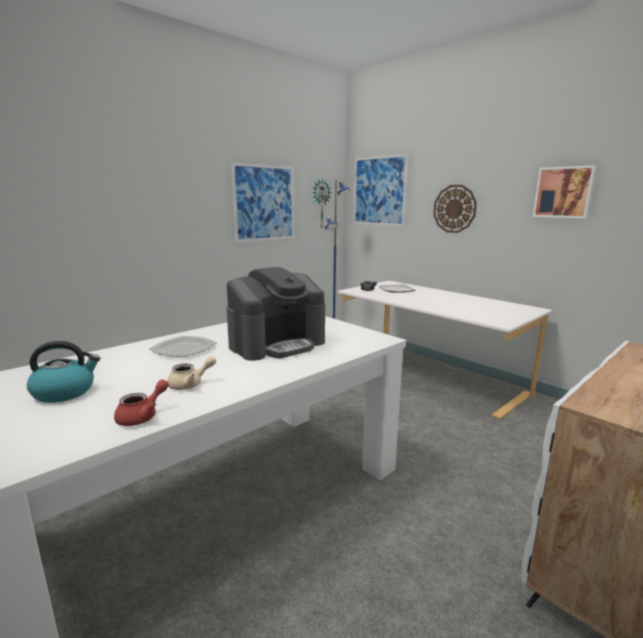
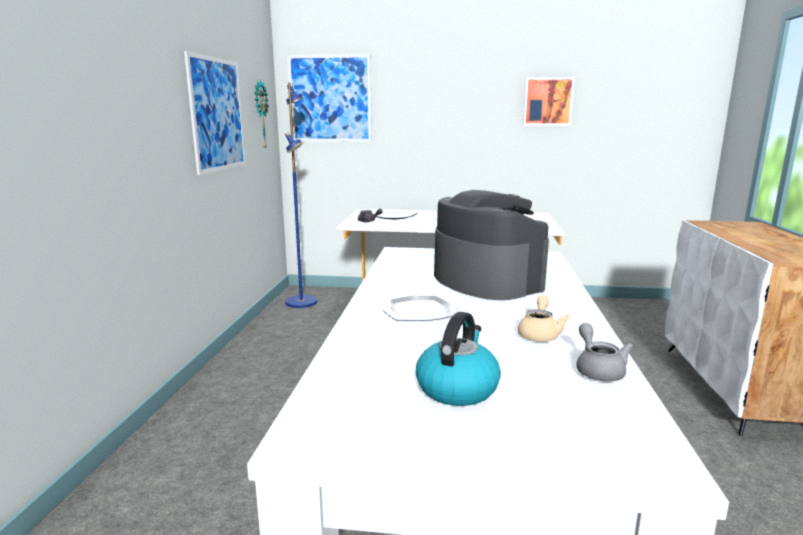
camera: 40 degrees left, 0 degrees up
red teapot [114,379,169,426] -> grey teapot [576,323,633,381]
coffee machine [226,267,325,361] -> coffee machine turned 45 degrees counterclockwise [434,190,549,300]
wall clock [433,185,477,233] -> none

